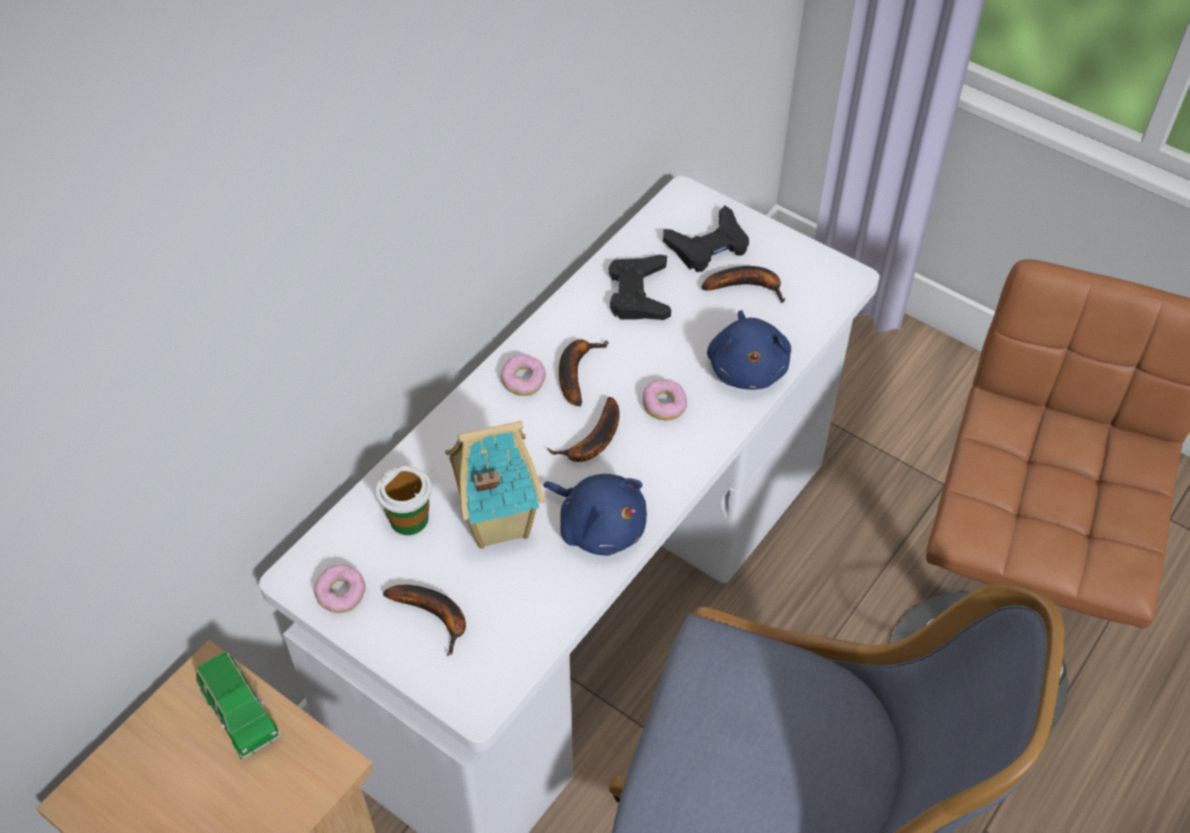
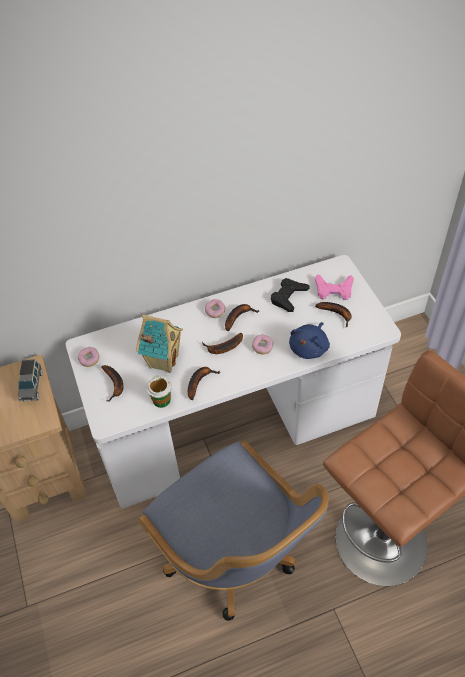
camera: 35 degrees right, 0 degrees up
green toy car [196,651,281,759] -> grey toy car [17,359,43,401]
cup [376,466,432,535] -> cup moved to [146,376,172,408]
blue plush toy [543,474,647,556] -> banana [188,367,221,400]
black game controller [663,206,749,272] -> pink game controller [315,274,354,300]

